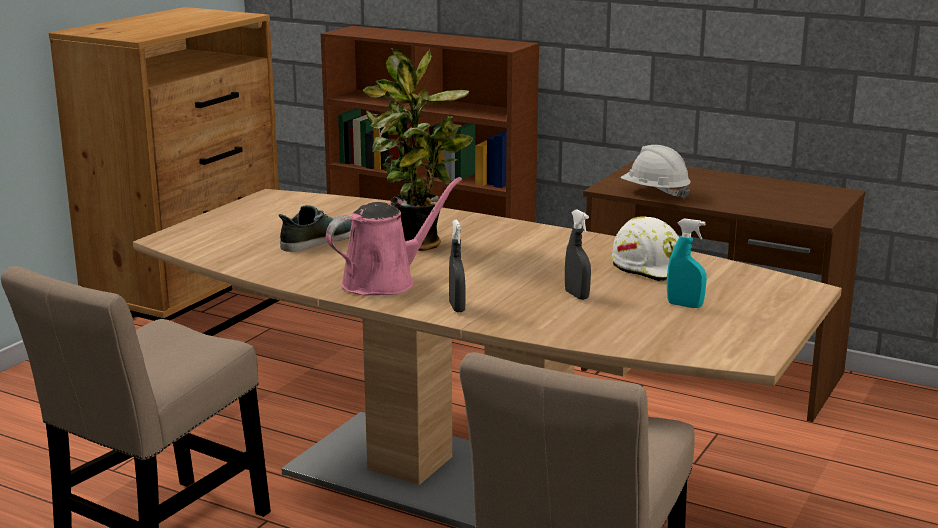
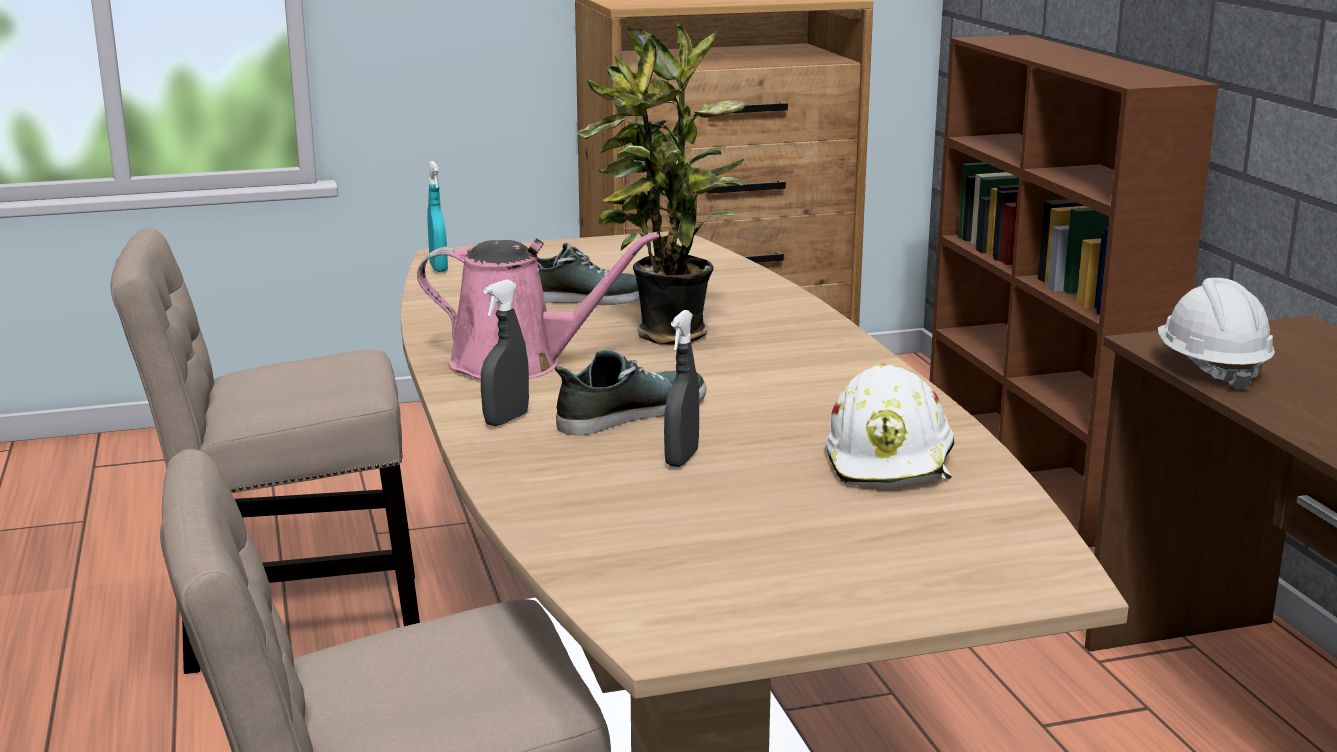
camera: 45 degrees right, 0 degrees up
turquoise spray bottle [667,218,707,308] -> turquoise spray bottle moved to [427,161,448,272]
none -> shoe [555,350,706,436]

